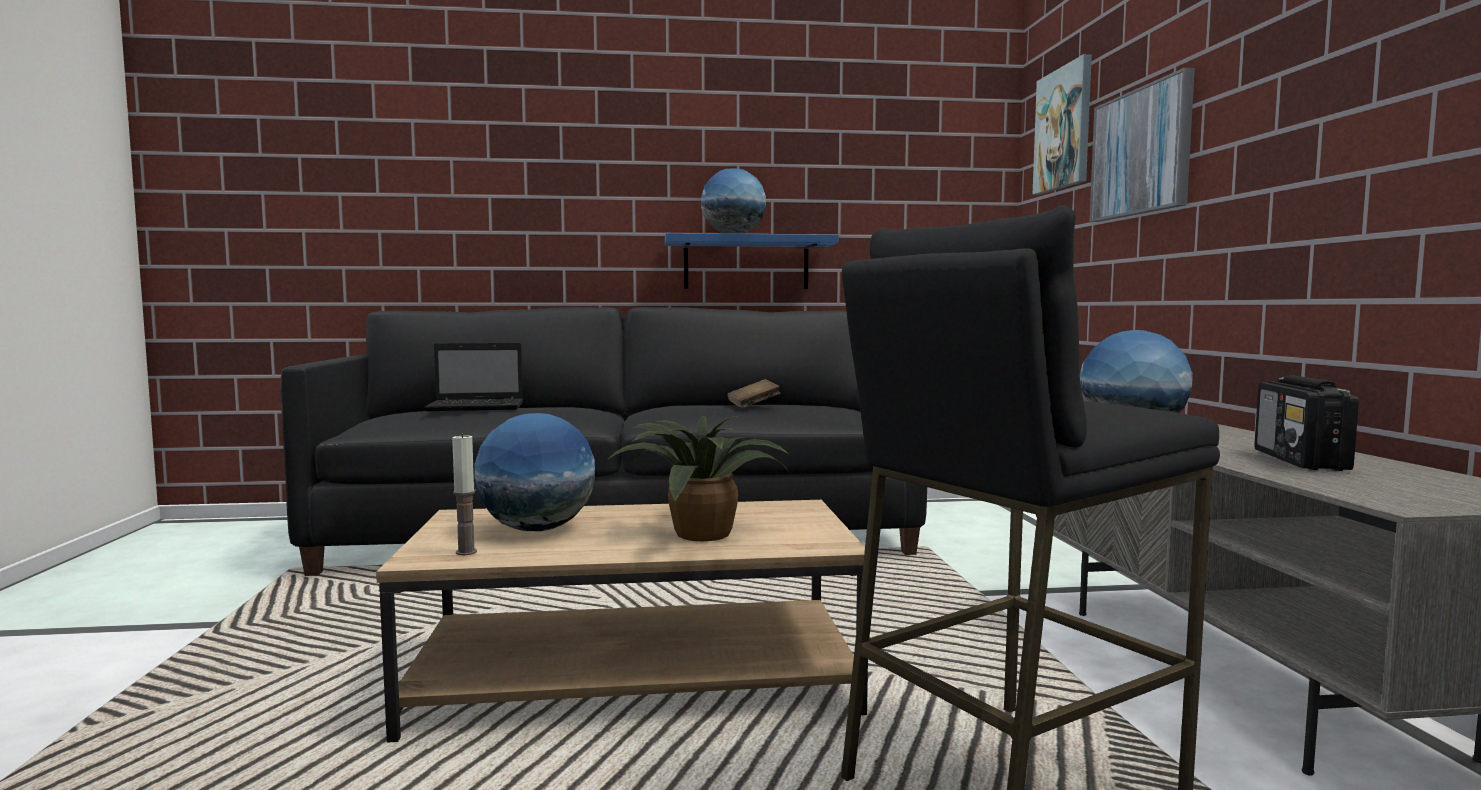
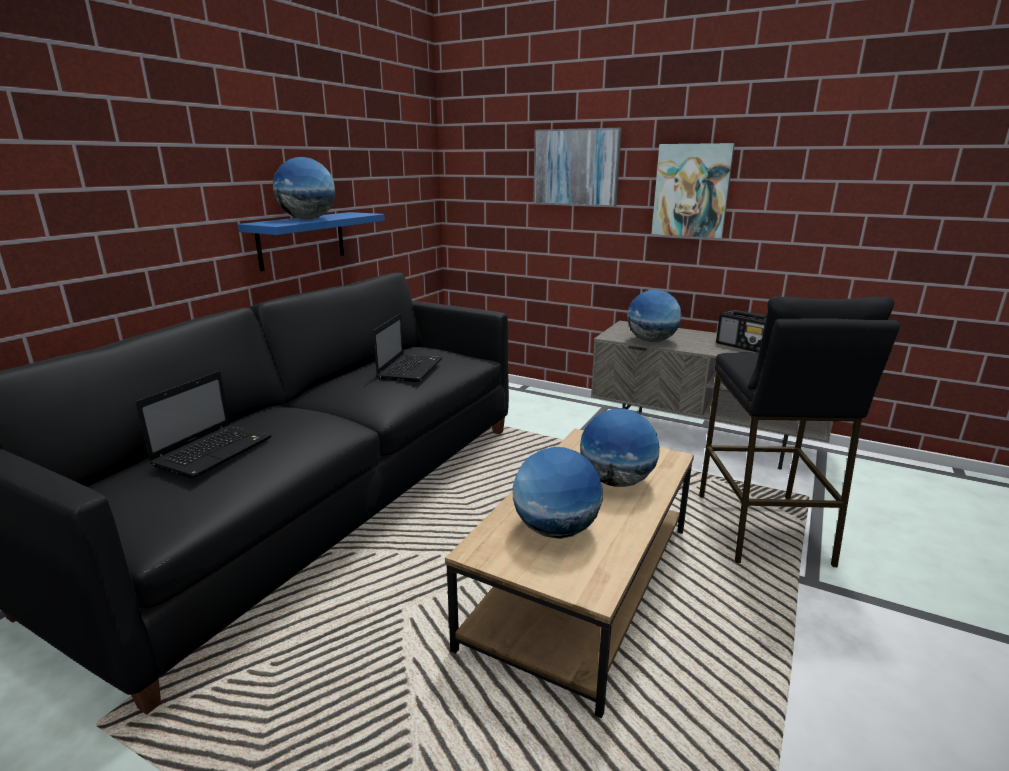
camera: 55 degrees left, 15 degrees up
candle [452,433,477,555] -> none
potted plant [609,416,788,541] -> globe [580,409,660,487]
brown book [727,379,780,408] -> laptop [373,313,442,382]
picture [1033,54,1092,194] -> picture moved to [652,143,735,238]

